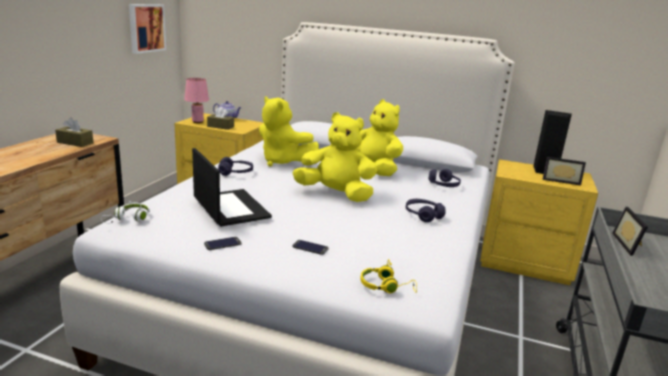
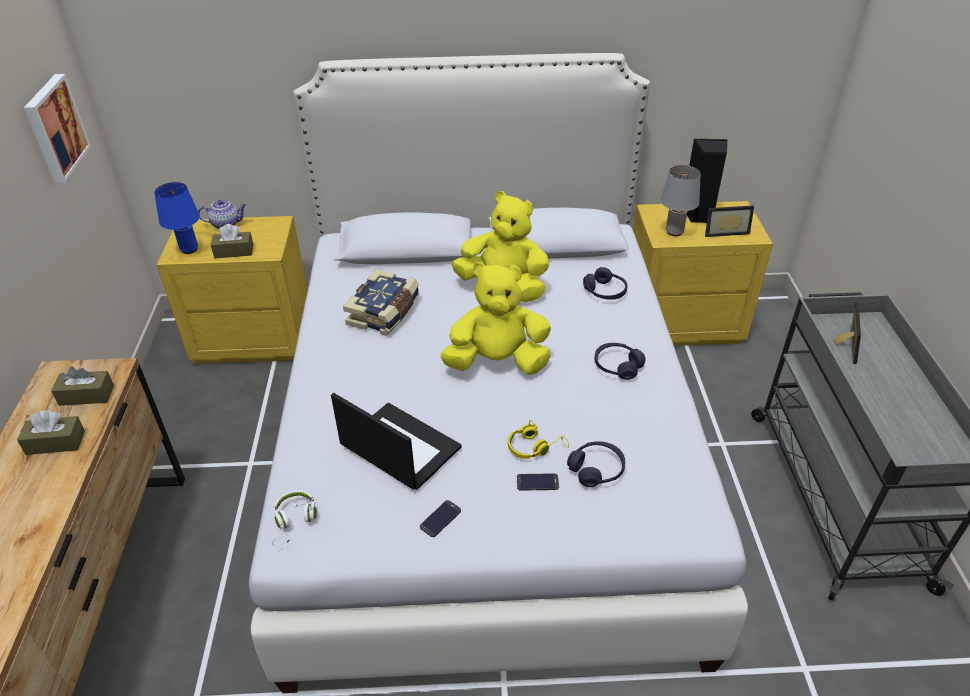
camera: 20 degrees left, 20 degrees up
pink table lamp [184,78,209,123] -> blue table lamp [154,182,200,254]
purple headphones [218,157,253,176] -> purple headphones moved to [567,441,625,487]
yellow plush toy [259,96,319,167] -> book [343,269,420,336]
yellow headphones [361,259,417,293] -> yellow headphones moved to [508,419,569,459]
picture frame [612,206,648,256] -> picture frame turned 150 degrees counterclockwise [834,301,861,364]
none -> brown tissue box [17,411,85,455]
none -> grey table lamp [661,165,701,236]

